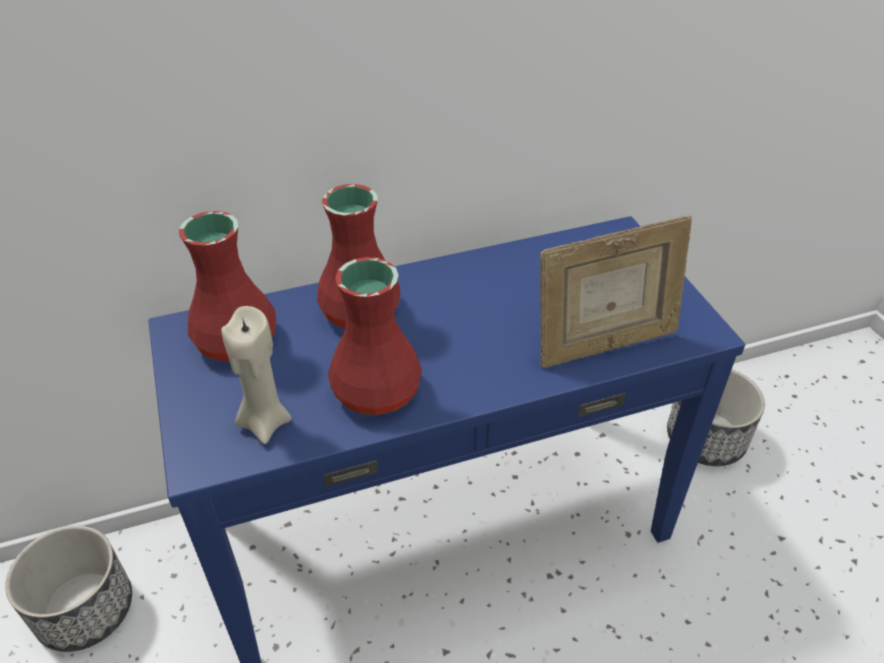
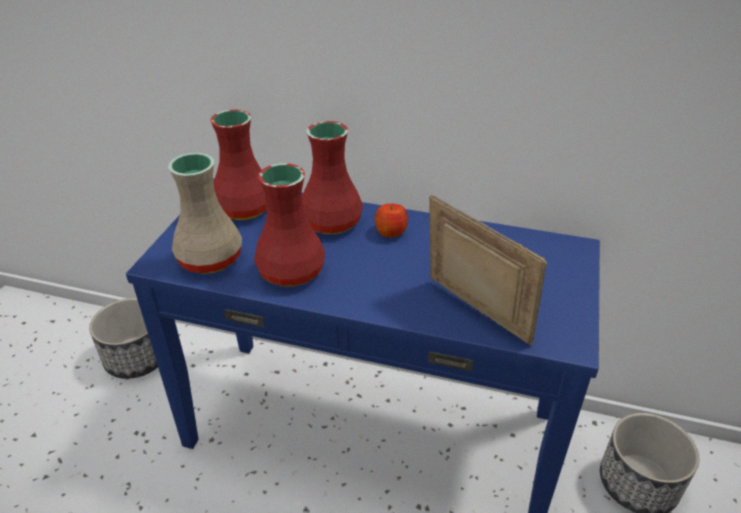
camera: 35 degrees right, 5 degrees down
beige candle [221,306,292,444] -> beige vase [168,153,242,274]
picture frame [540,215,692,368] -> picture frame turned 150 degrees counterclockwise [429,195,547,345]
none -> apple [375,203,408,238]

